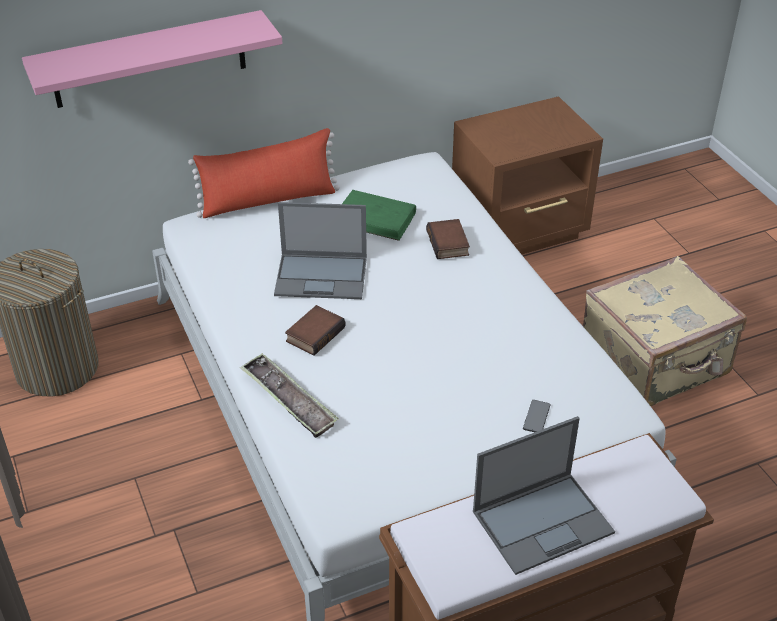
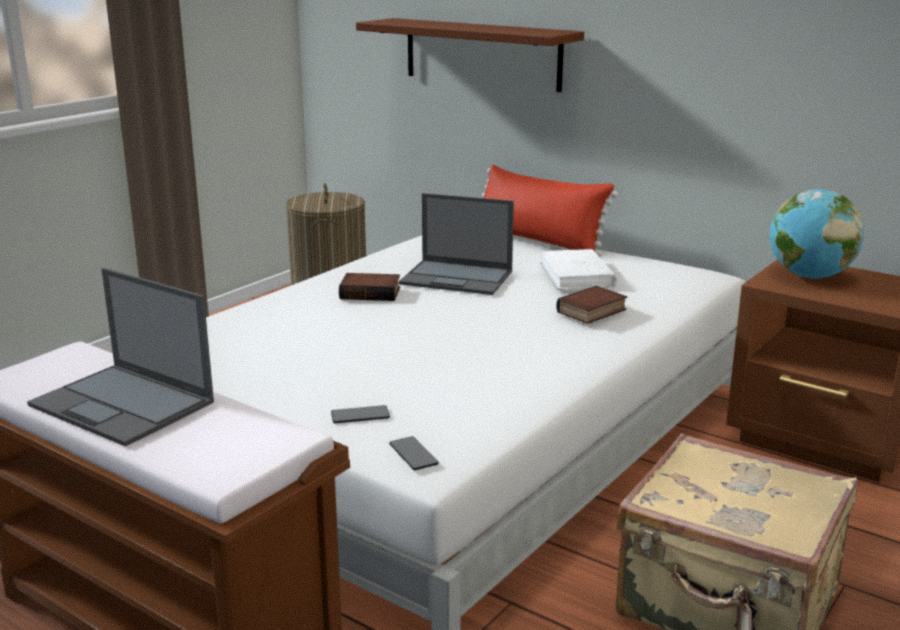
camera: 60 degrees right, 20 degrees down
pink shelf [22,10,282,108] -> brown shelf [356,18,584,92]
tray [240,353,339,438] -> none
laptop [274,202,367,299] -> laptop turned 45 degrees counterclockwise [399,193,514,295]
green book [342,190,416,241] -> white book [540,249,617,290]
none -> phone [389,436,439,470]
none -> globe [770,189,864,279]

